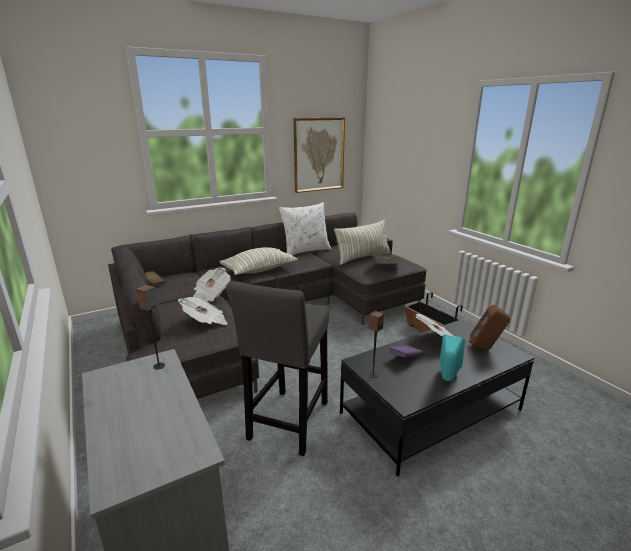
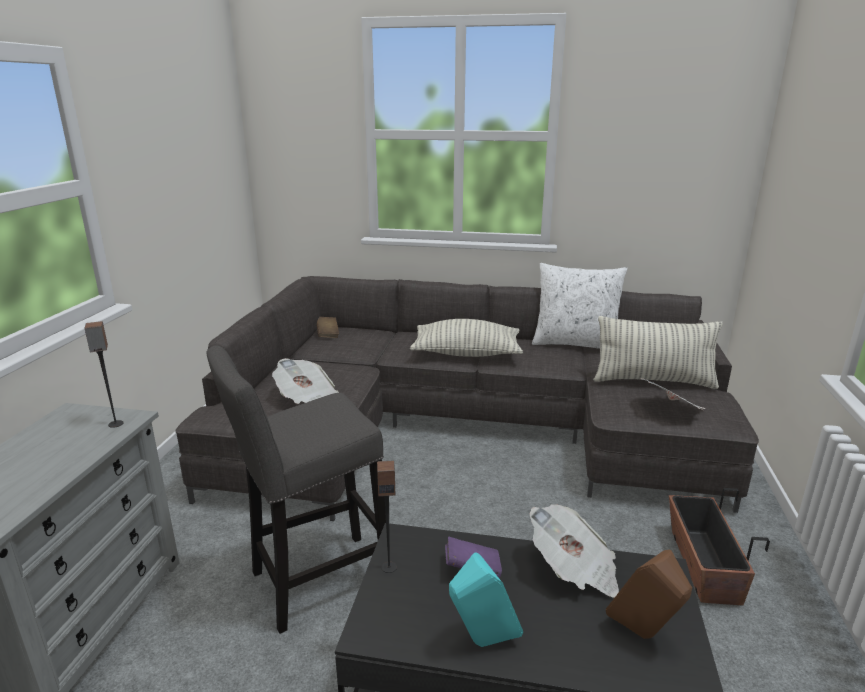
camera: 40 degrees right, 0 degrees up
newspaper [193,268,231,302] -> none
picture [293,117,345,193] -> none

